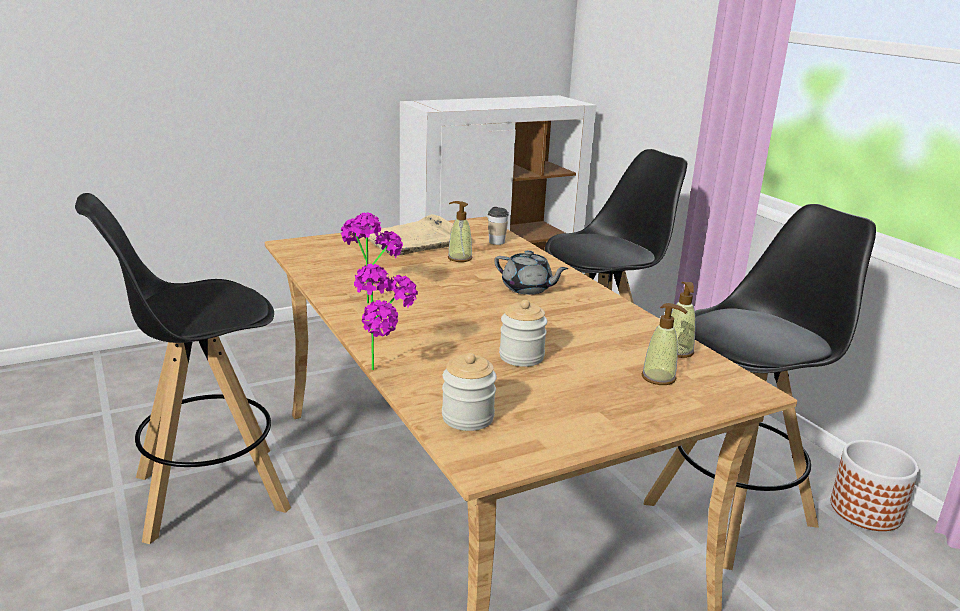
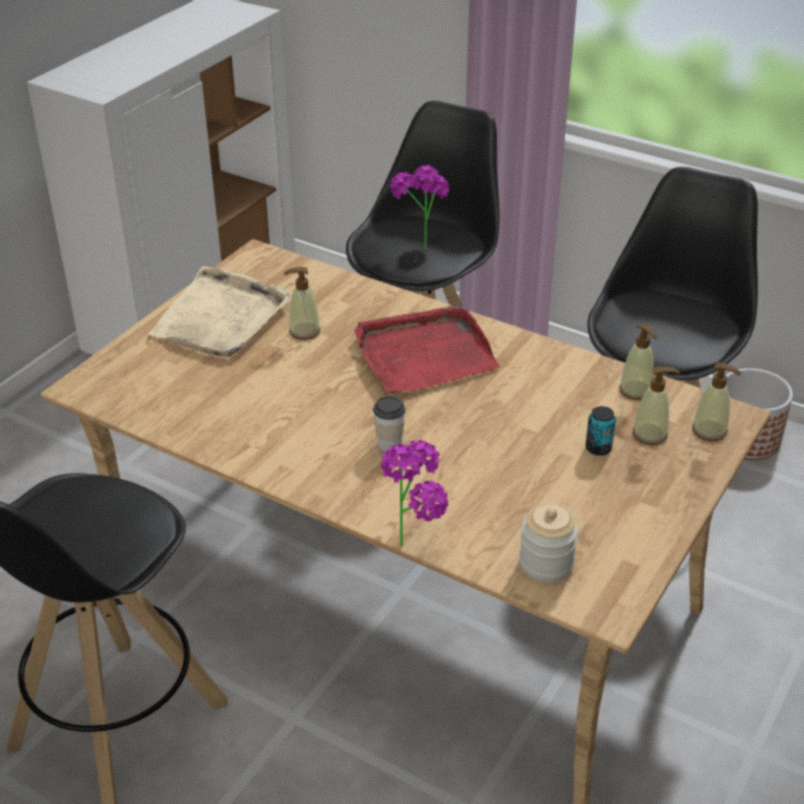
camera: 30 degrees left, 15 degrees up
potted plant [341,213,403,303] -> potted plant moved to [390,165,449,249]
cup [488,207,509,245] -> cup moved to [373,396,406,451]
grey teapot [494,250,569,295] -> red tray [354,306,500,393]
jar [499,300,547,367] -> none
none -> can [585,406,616,456]
none -> soap dispenser [692,362,741,441]

